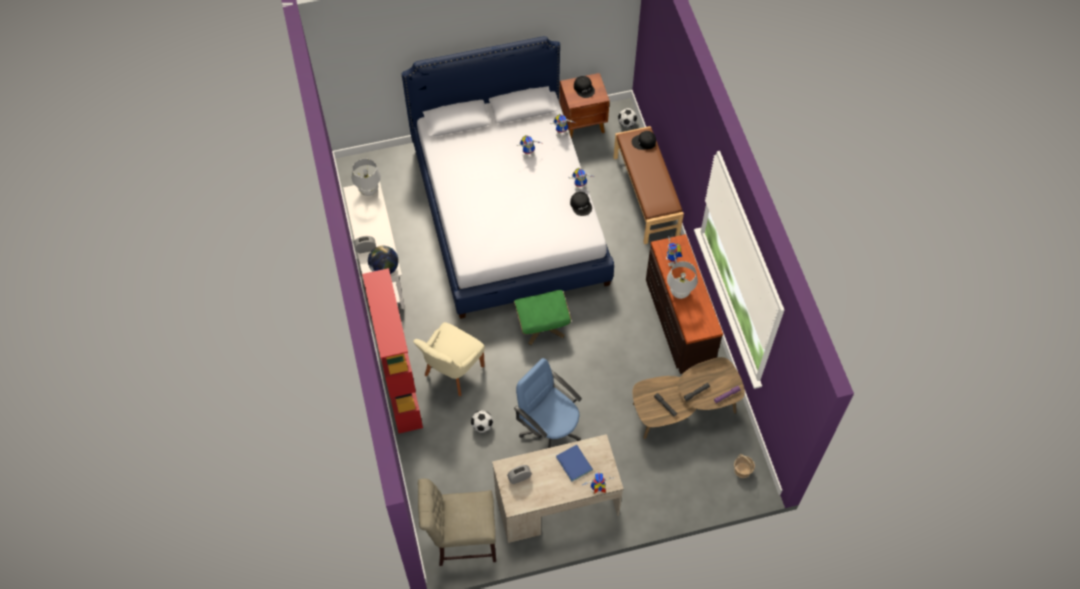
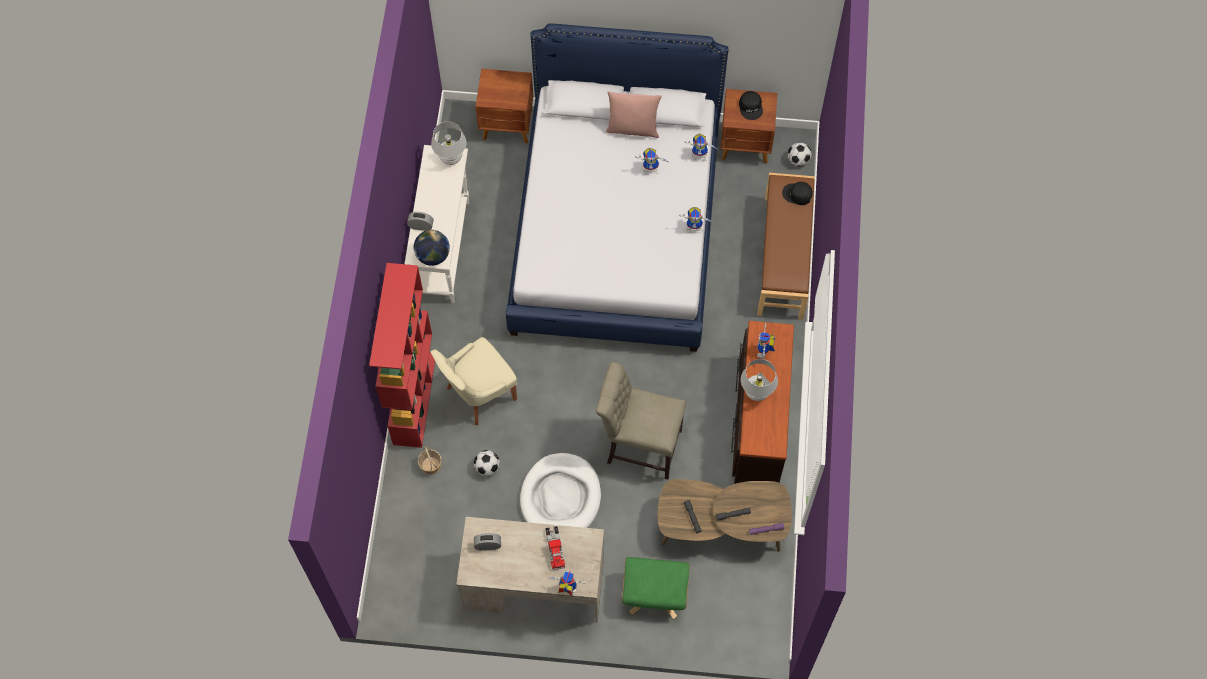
camera: 20 degrees right, 5 degrees up
beige chair [418,478,496,566] -> beige chair moved to [596,362,686,480]
green ottoman [514,290,571,345] -> green ottoman moved to [622,557,690,619]
blue office chair [514,358,582,448] -> white dog bed [520,453,601,528]
blue book [556,445,593,481] -> toy truck [545,526,565,570]
black cap [570,192,592,216] -> none
basket [734,454,755,478] -> basket moved to [418,446,442,475]
none -> brown nightstand [476,69,533,144]
none -> pink pillow [606,91,662,138]

